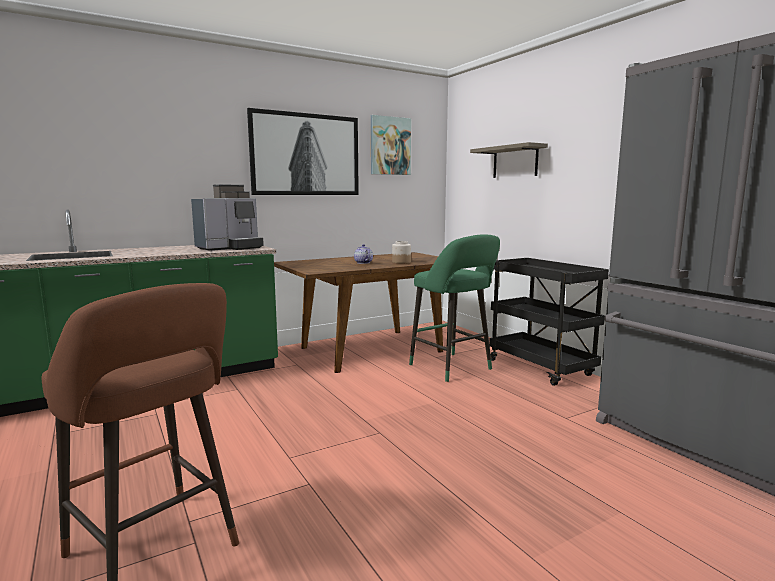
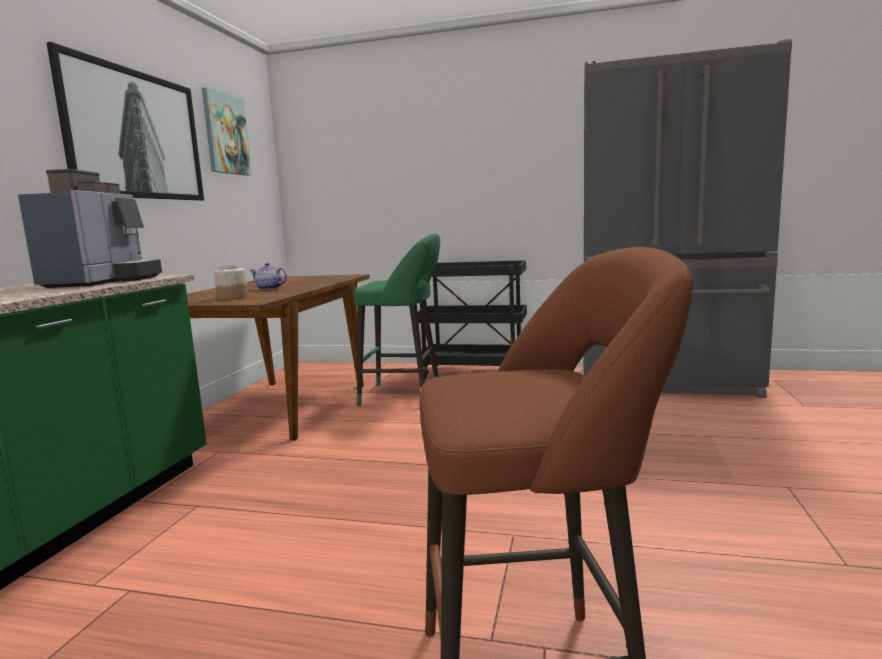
camera: 45 degrees left, 0 degrees up
jar [392,241,411,263] -> jar moved to [214,265,248,300]
shelf [470,142,548,178] -> none

